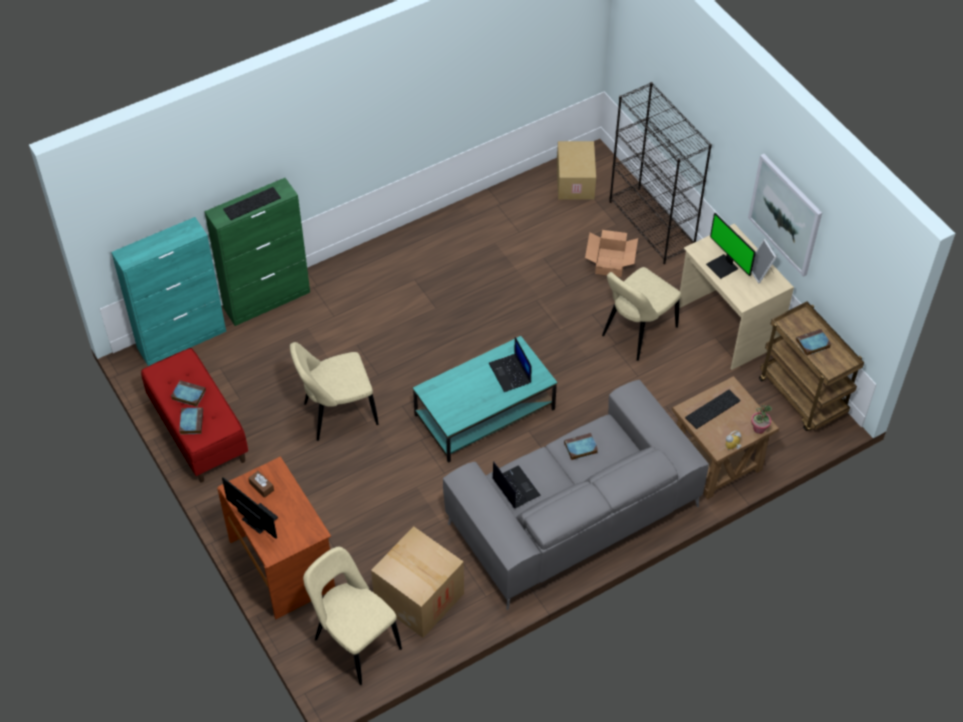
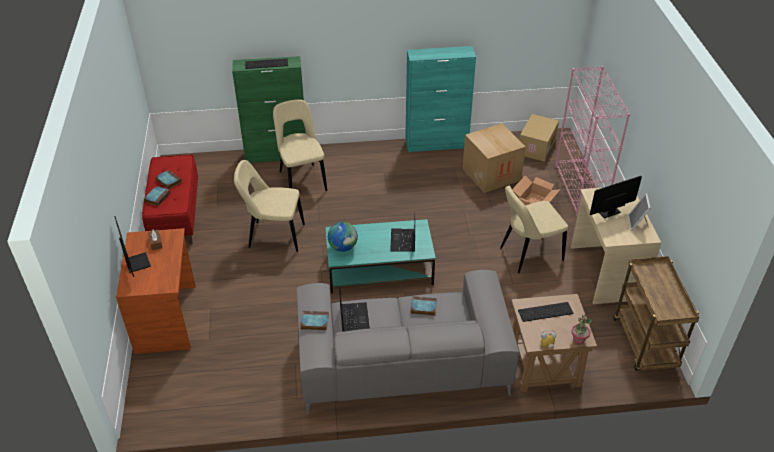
camera: 25 degrees right, 10 degrees down
turquoise cabinet [111,217,226,366] -> turquoise cabinet moved to [405,46,476,152]
beige chair [303,547,402,685] -> beige chair moved to [273,99,327,191]
cardboard box [371,526,464,638] -> cardboard box moved to [462,123,526,193]
black bookcase [609,82,712,264] -> pink bookcase [555,66,630,217]
monitor [706,213,756,279] -> monitor turned 75 degrees clockwise [590,176,642,218]
picture [748,154,822,277] -> none
book [796,329,831,356] -> book moved to [300,311,329,330]
none -> globe [328,222,358,252]

